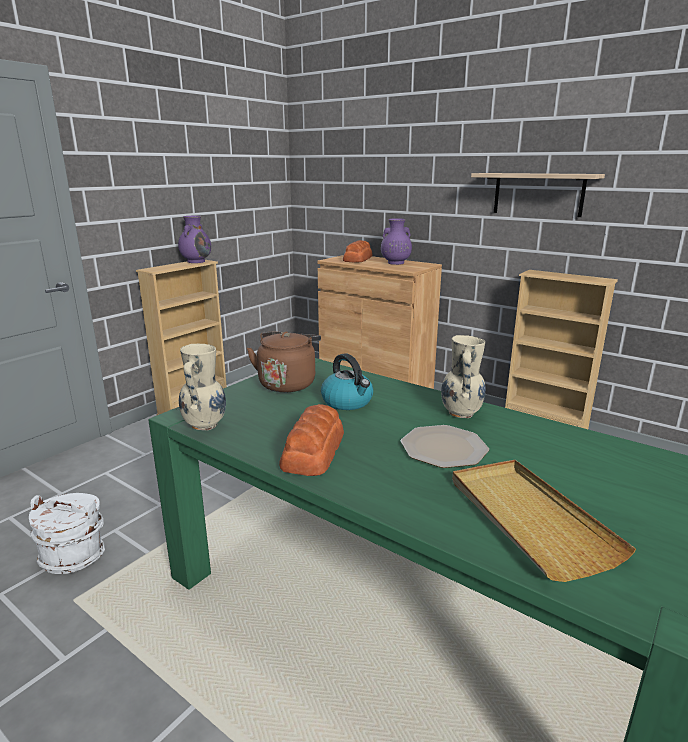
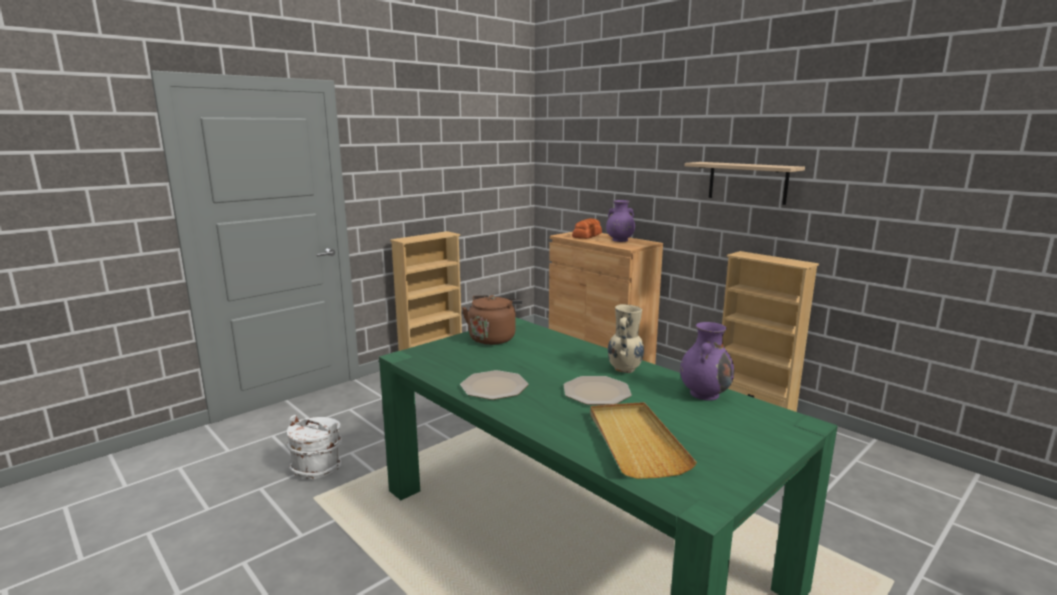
camera: 10 degrees right, 5 degrees down
purple vase [178,216,211,263] -> purple vase moved to [680,322,734,401]
beige vase [179,344,226,430] -> none
bread [279,404,344,476] -> plate [460,370,528,400]
kettle [321,353,373,410] -> none

